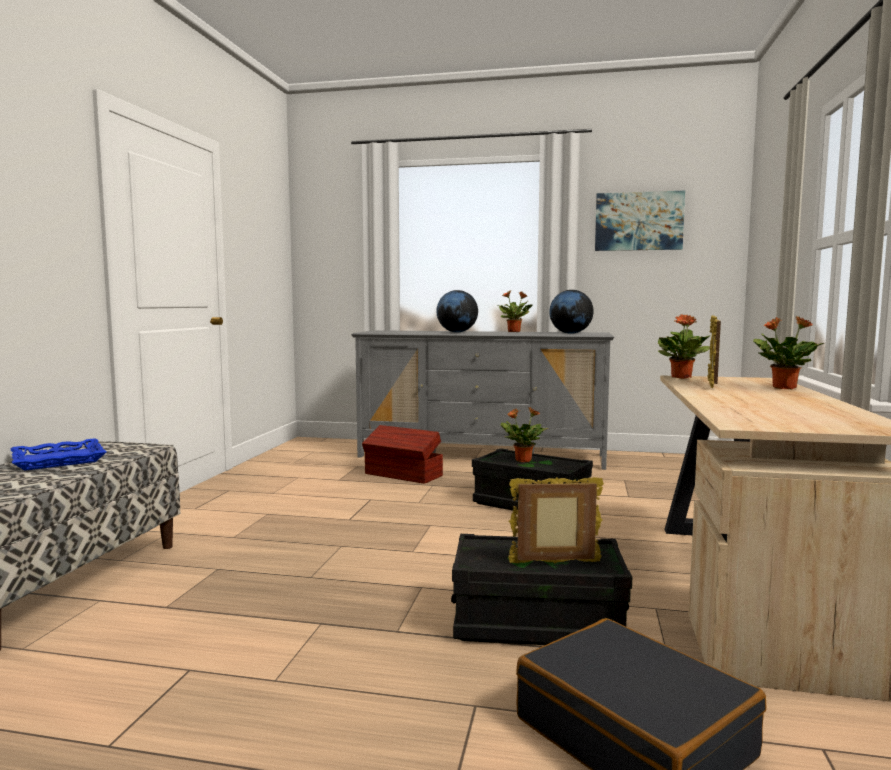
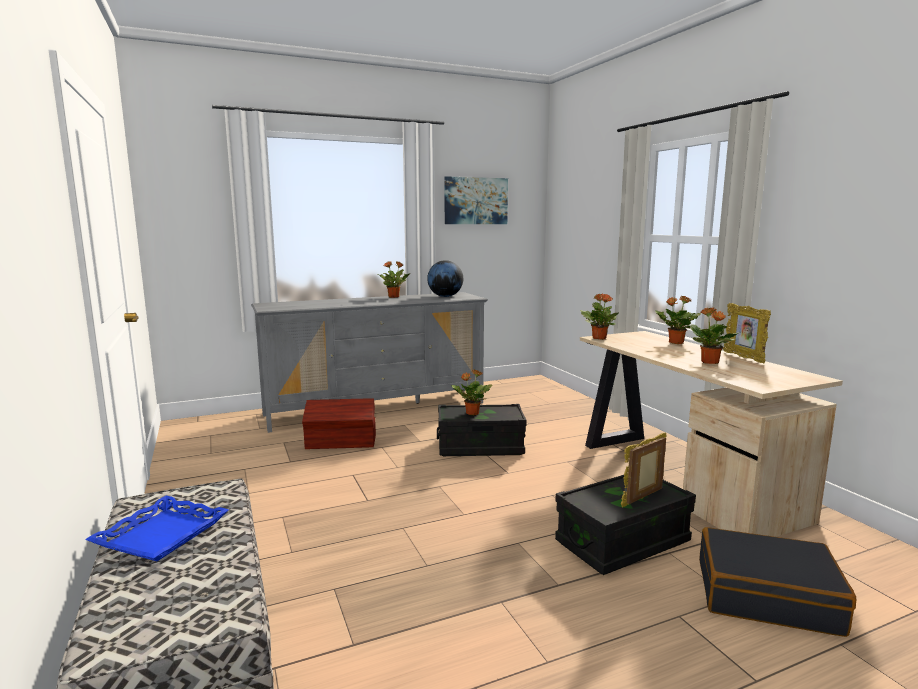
camera: 35 degrees left, 5 degrees up
globe [436,290,478,332] -> none
picture frame [707,315,721,388] -> picture frame moved to [723,303,771,363]
none -> potted plant [690,307,741,364]

